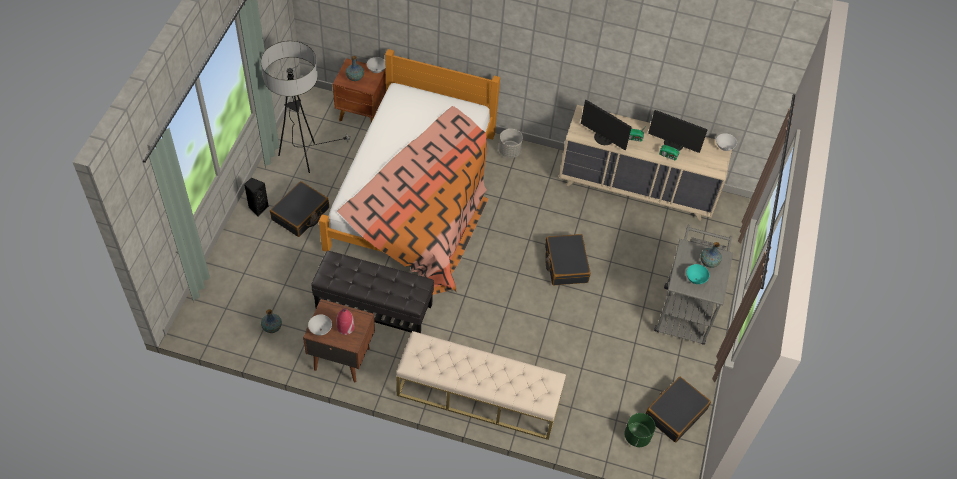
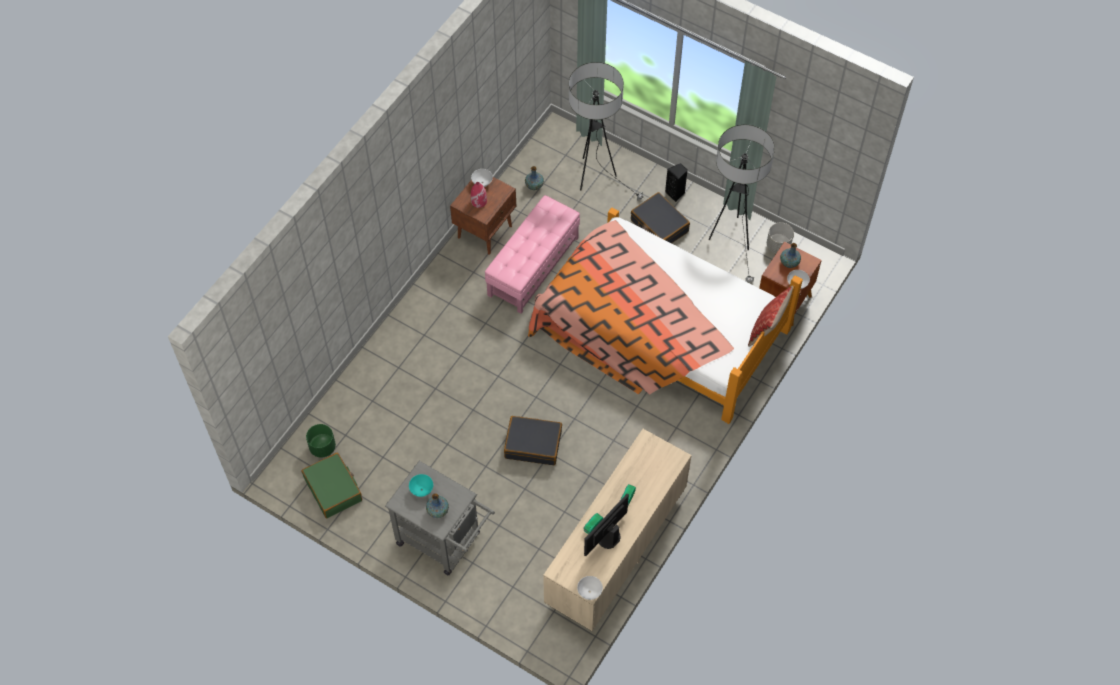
camera: 110 degrees right, 5 degrees up
black ottoman [311,251,434,333] -> pink ottoman [485,195,580,314]
beige bench [396,331,566,440] -> none
grey planter [499,129,523,158] -> grey planter moved to [767,222,794,253]
monitor [581,100,632,150] -> none
black suitcase [645,377,711,442] -> green suitcase [302,453,362,518]
none -> floor lamp [569,62,645,201]
none -> pillow [748,286,793,347]

